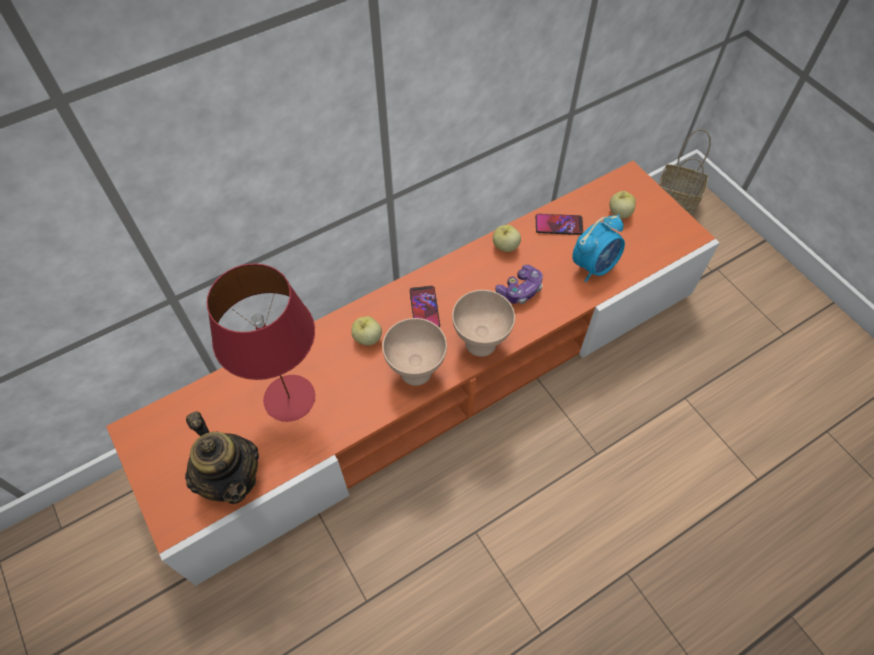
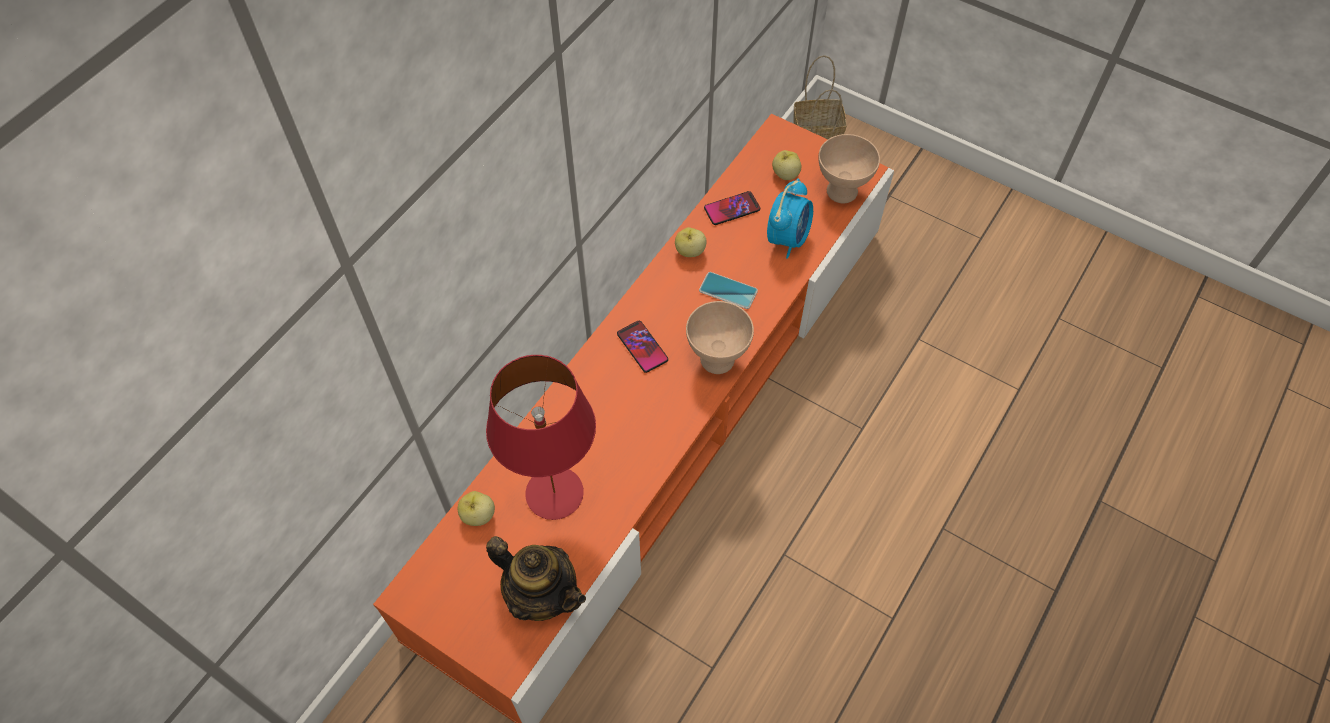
camera: 25 degrees left, 0 degrees up
apple [351,316,382,346] -> apple moved to [458,491,495,526]
beige bowl [382,318,447,386] -> beige bowl moved to [818,134,880,203]
game controller [495,265,543,304] -> phone [699,272,758,309]

